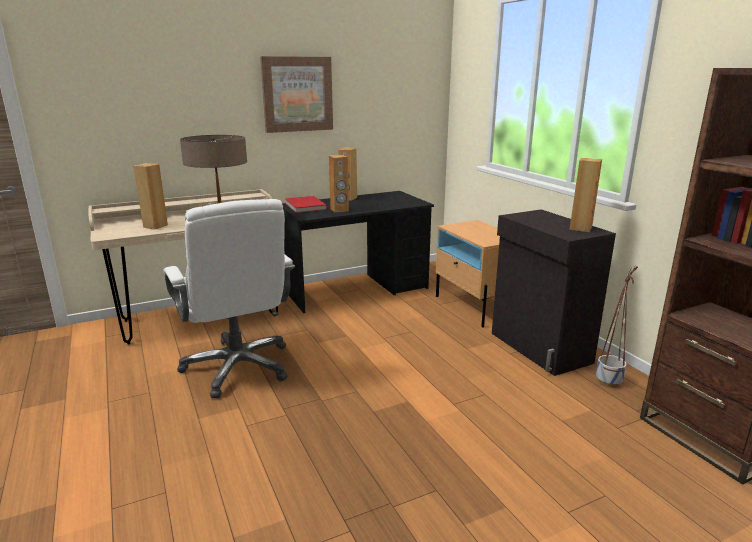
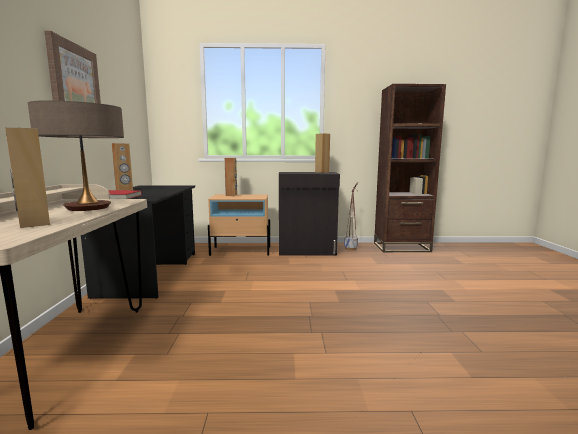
camera: 65 degrees left, 10 degrees down
white office chair [164,199,295,398] -> none
brown speaker [329,155,349,212] -> brown speaker moved to [225,158,237,196]

